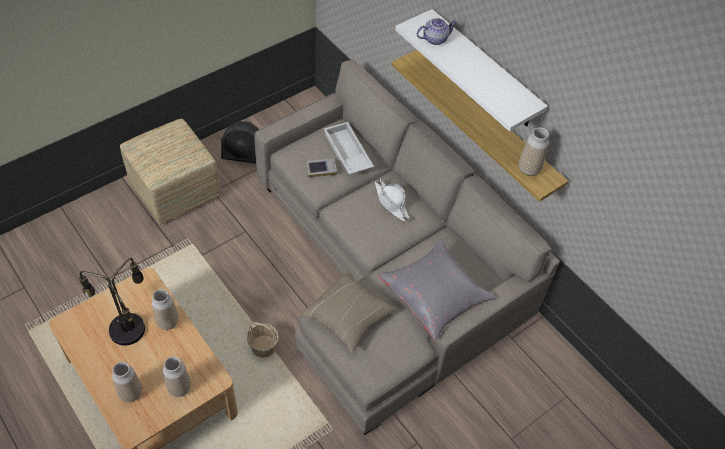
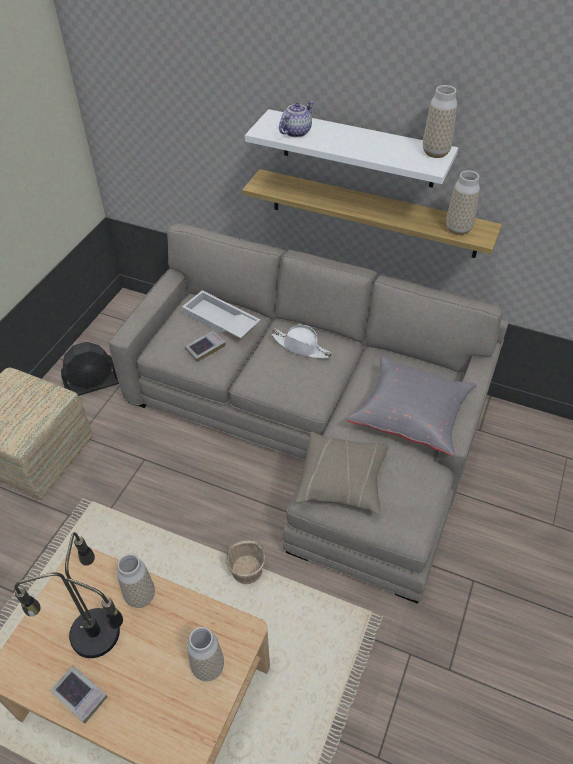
camera: 25 degrees left, 5 degrees down
vase [112,362,142,402] -> vase moved to [423,85,457,158]
none -> book [50,665,108,724]

